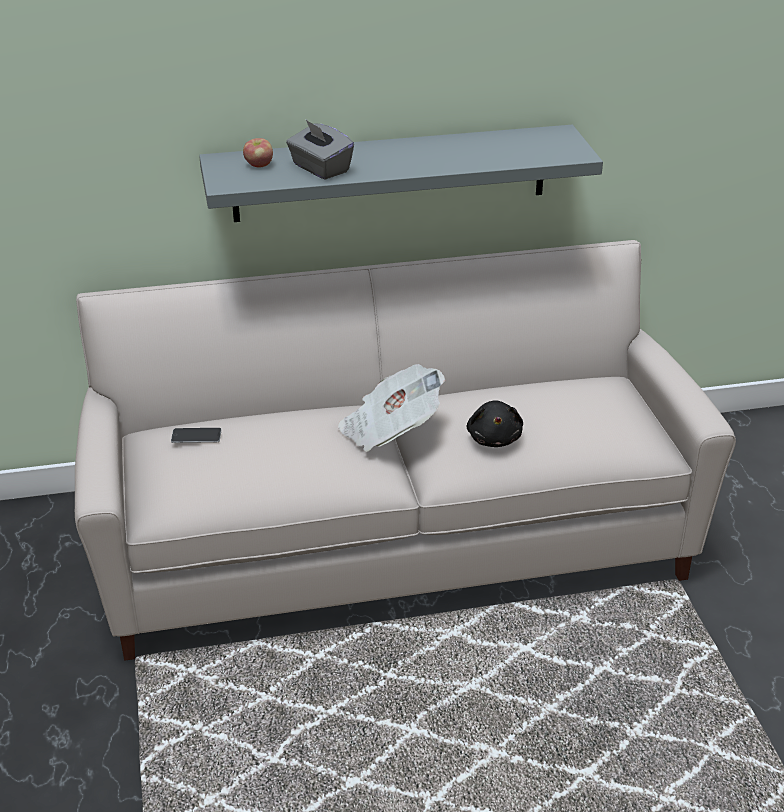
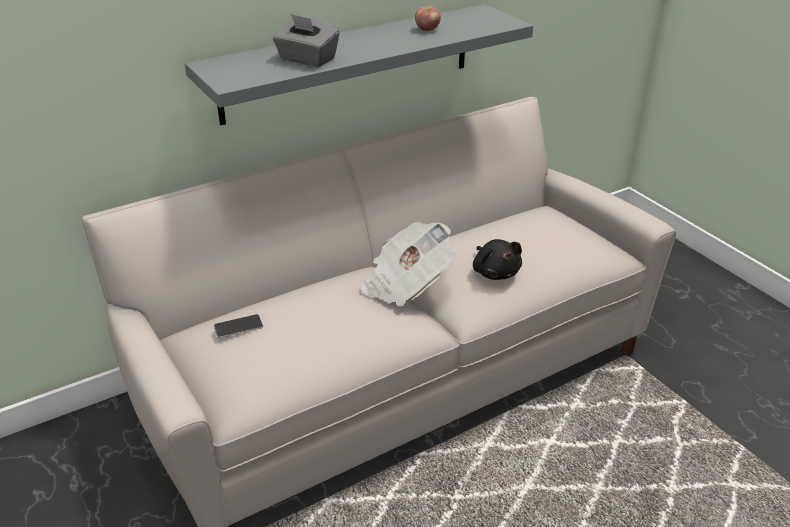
camera: 20 degrees left, 0 degrees up
apple [243,138,273,167] -> apple moved to [415,6,441,31]

